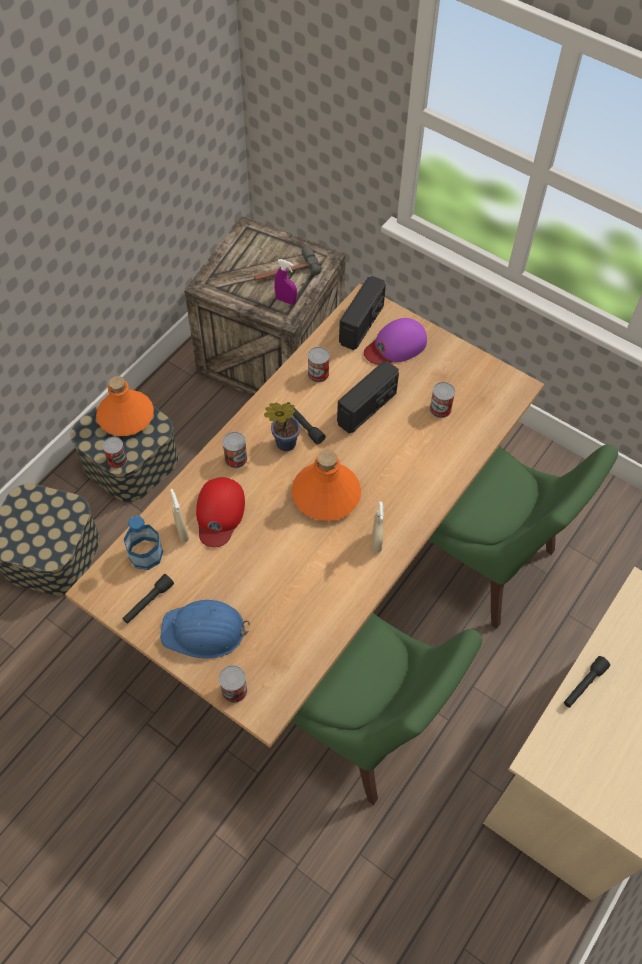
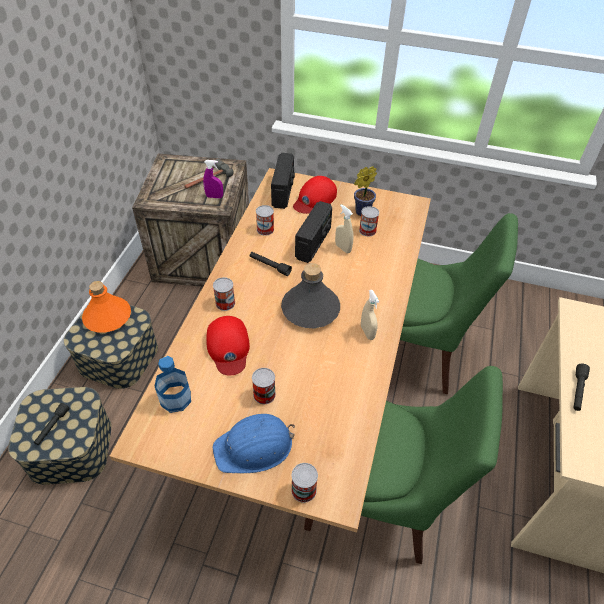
camera: 20 degrees left, 10 degrees down
can [103,437,127,468] -> can moved to [252,368,276,404]
black flashlight [123,574,174,624] -> black flashlight moved to [34,403,70,445]
beige spray bottle [170,489,189,543] -> beige spray bottle moved to [335,204,354,253]
potted plant [264,403,301,451] -> potted plant moved to [354,166,377,216]
orange bottle [292,450,361,521] -> grey bottle [281,263,340,328]
purple cap [364,318,427,365] -> red cap [293,176,337,214]

